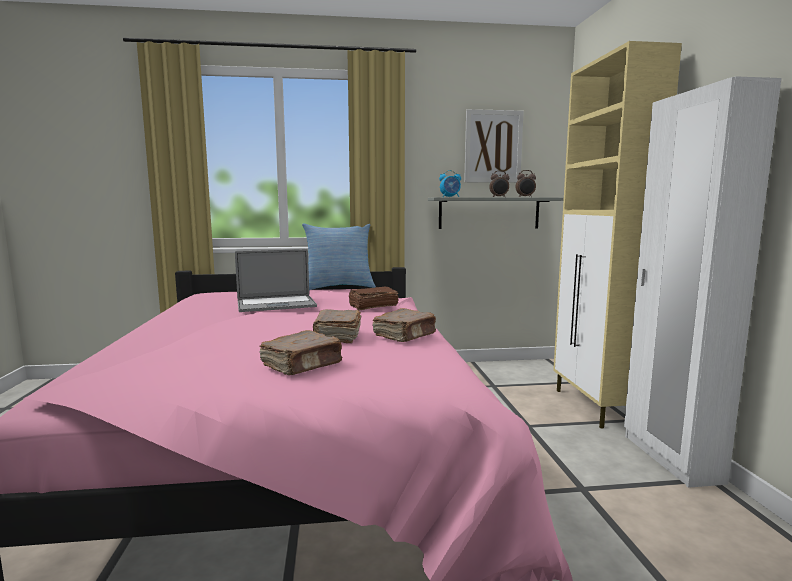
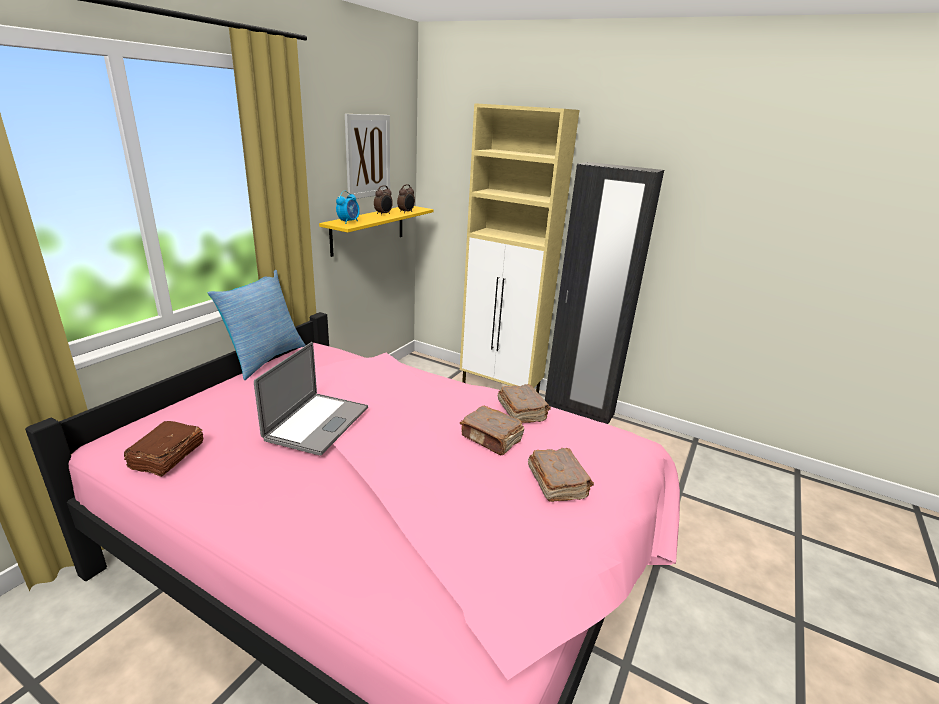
camera: 55 degrees left, 15 degrees up
brown book [348,287,399,310] -> brown book moved to [124,421,204,477]
grey shelf [428,197,564,229] -> yellow shelf [319,206,433,257]
white wardrobe [624,76,782,488] -> black wardrobe [545,162,664,424]

